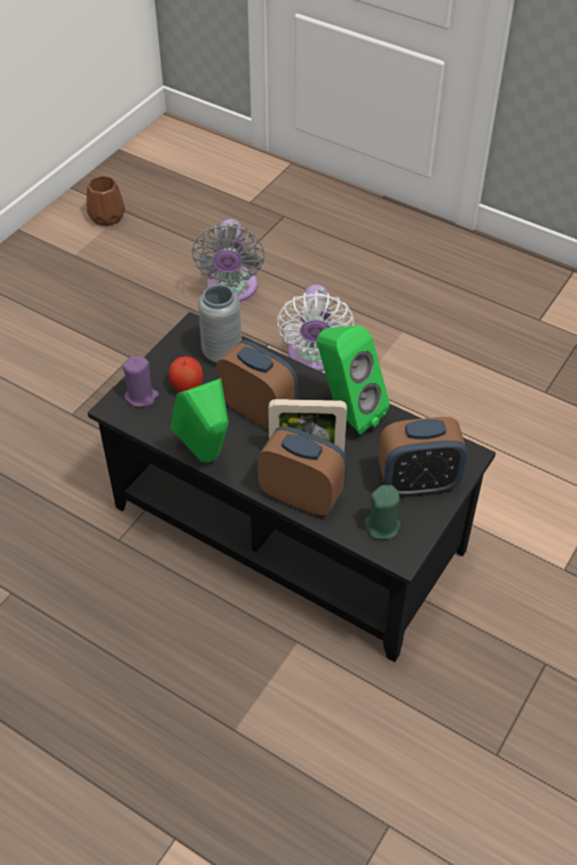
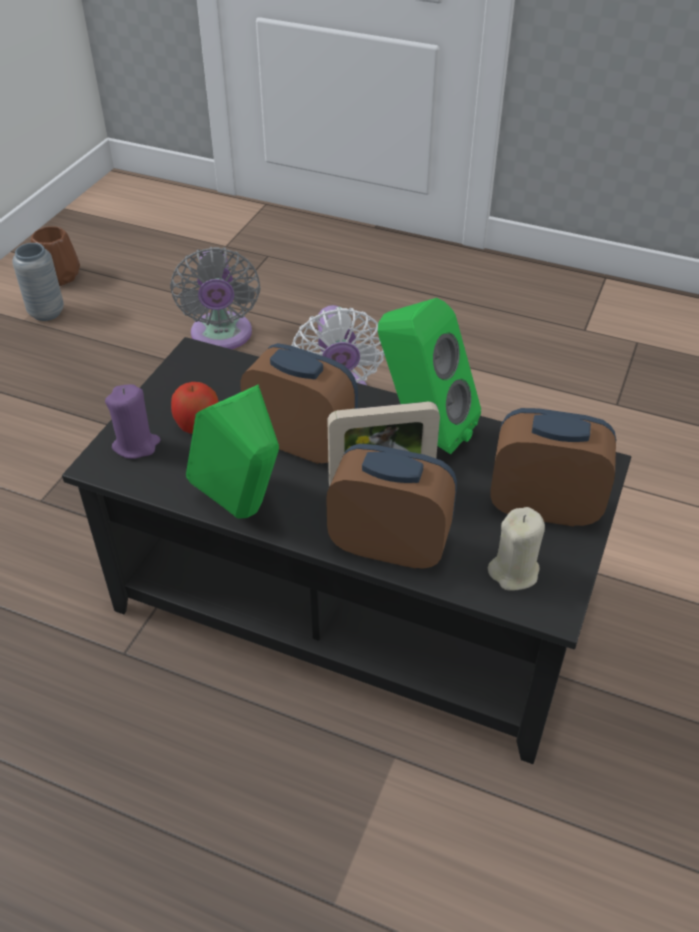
camera: 10 degrees left, 5 degrees down
grey vase [198,284,242,363] -> grey vase moved to [12,243,64,321]
green candle [364,485,401,540] -> beige candle [488,507,545,591]
alarm clock [378,417,468,496] -> alarm clock turned 150 degrees counterclockwise [490,408,616,527]

